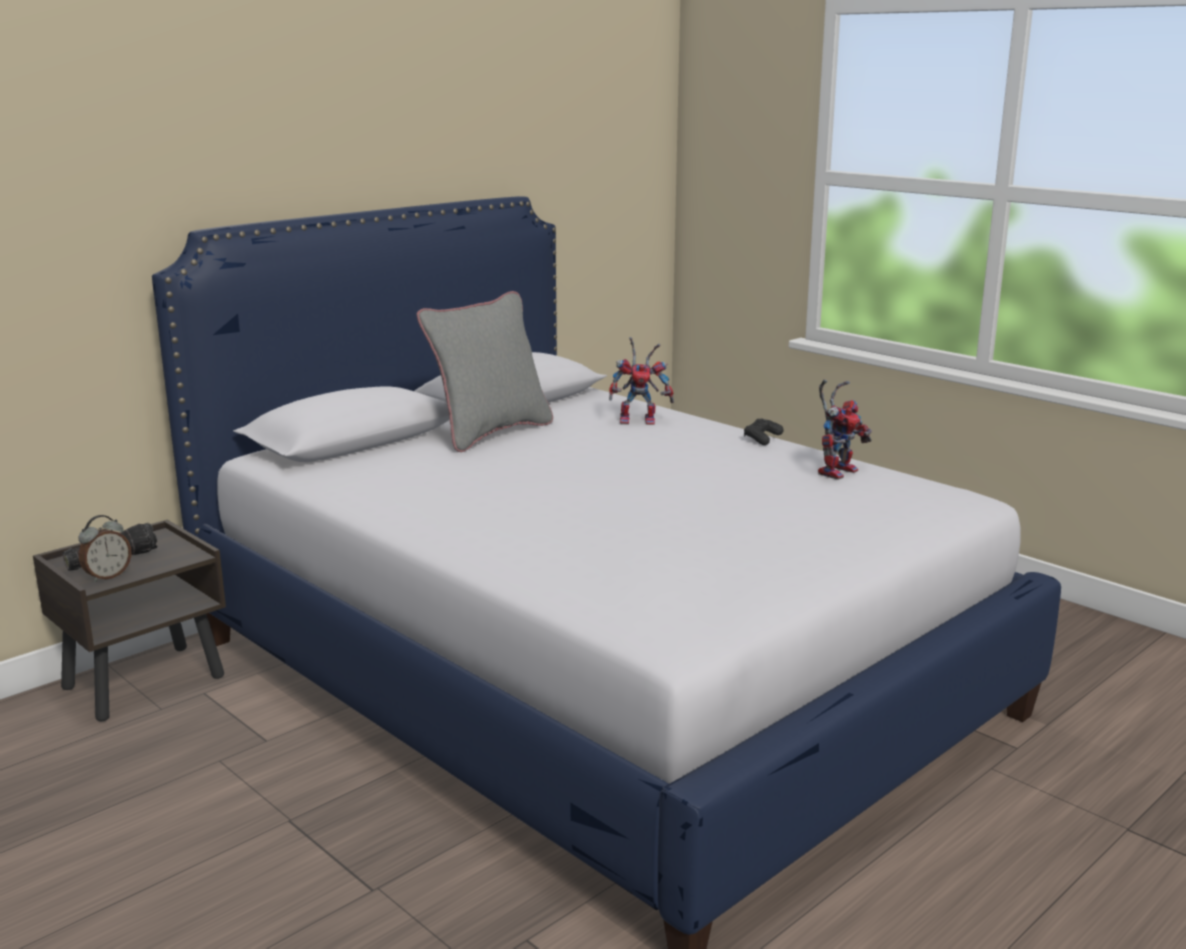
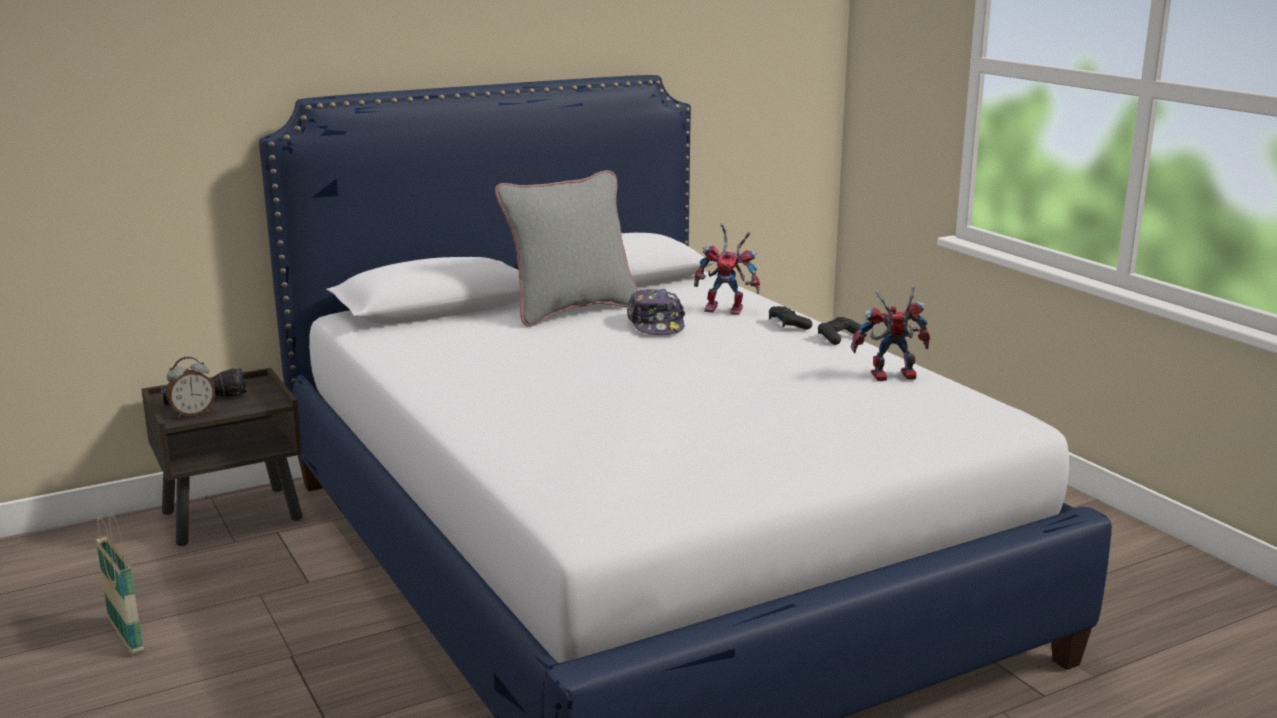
camera: 15 degrees right, 0 degrees up
toy robot [818,380,872,480] -> toy robot turned 150 degrees counterclockwise [851,285,930,381]
none -> basket [95,513,144,655]
none -> cap [627,289,685,335]
none -> black game controller [769,306,812,330]

